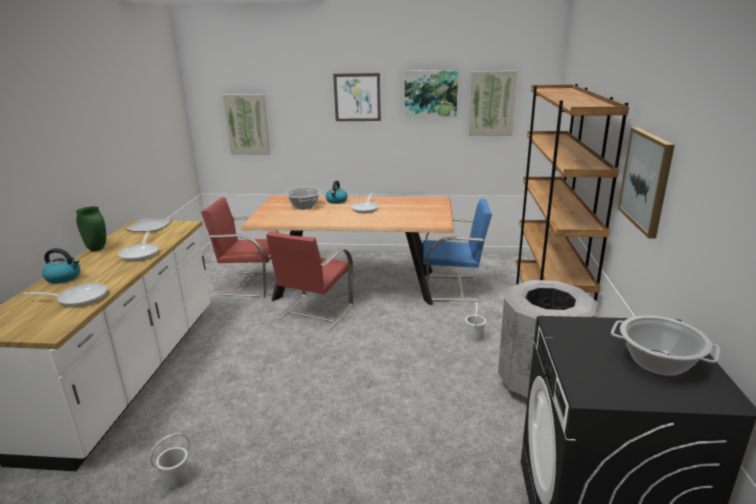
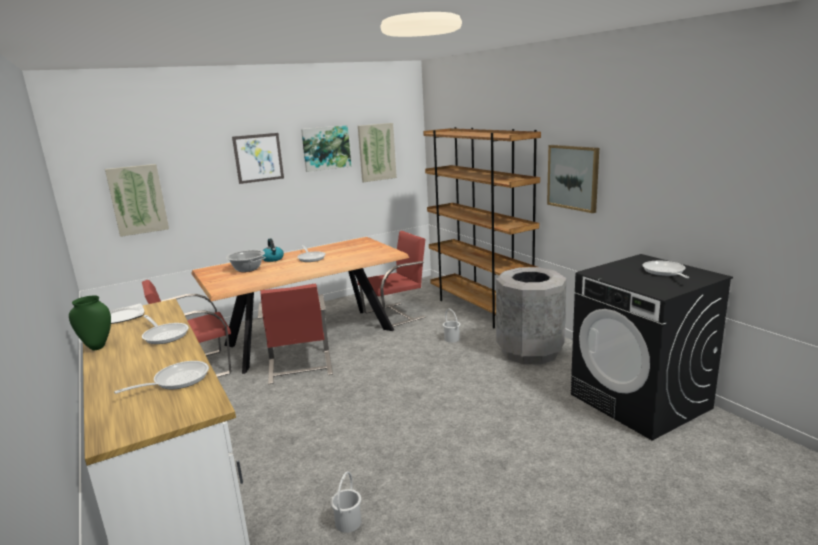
camera: 35 degrees left, 5 degrees down
kettle [42,248,80,283] -> none
blue chair [423,198,492,301] -> red chair [358,231,426,327]
cooking pot [611,315,720,376] -> frying pan [642,261,689,278]

